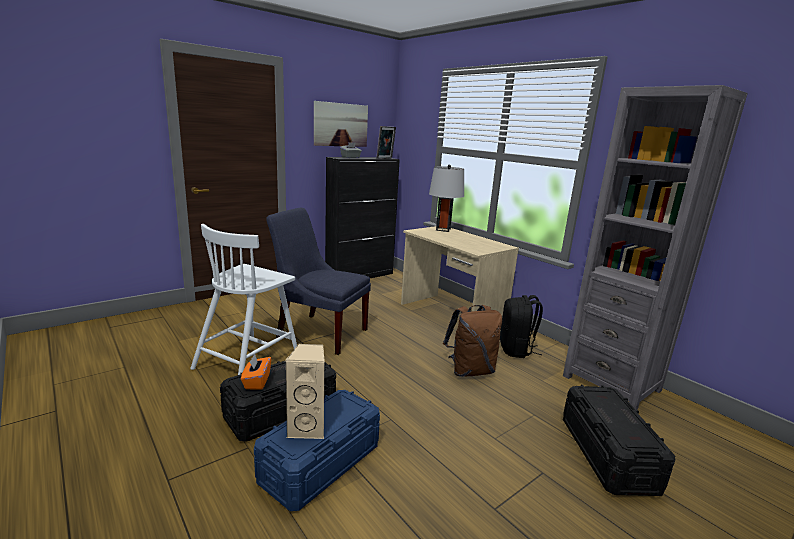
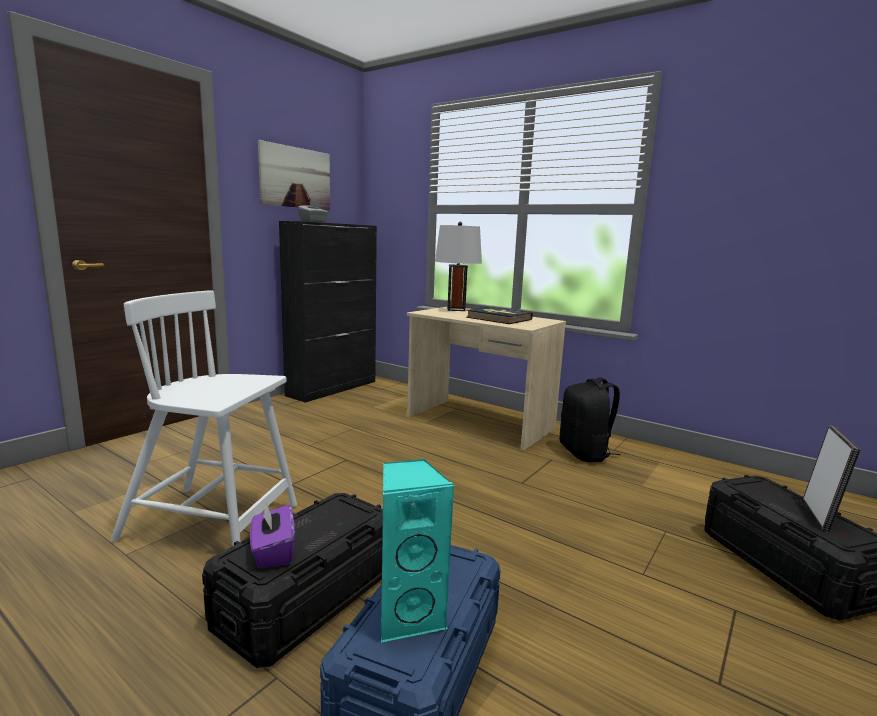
camera: 15 degrees left, 5 degrees down
white chair [190,224,297,375] -> white chair turned 90 degrees clockwise [111,290,297,546]
orange tissue box [241,354,271,390] -> purple tissue box [250,503,295,568]
blue chair [266,207,371,355] -> none
beige speaker [285,344,325,439] -> turquoise speaker [381,459,455,642]
picture frame [376,126,396,159] -> picture frame moved to [803,425,861,532]
brown backpack [443,305,502,377] -> none
grey bookcase [563,85,748,410] -> none
none -> book [466,307,533,324]

